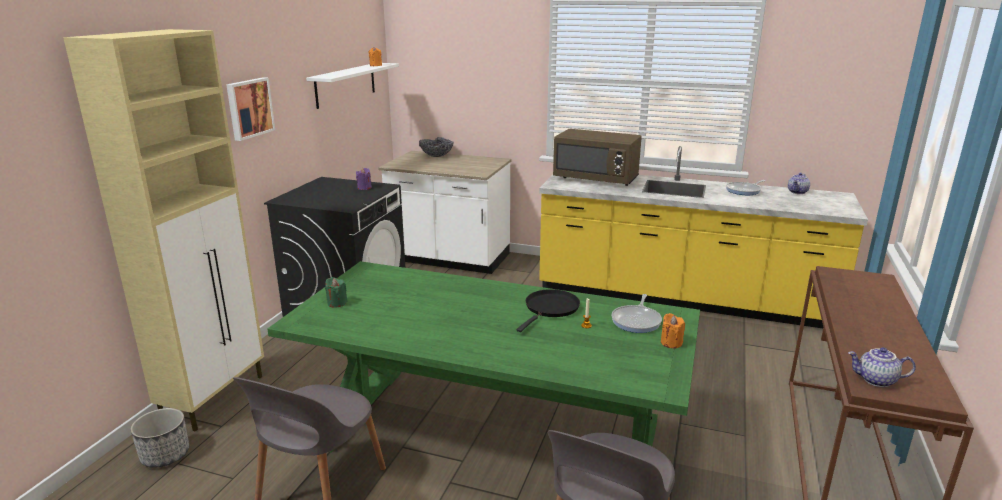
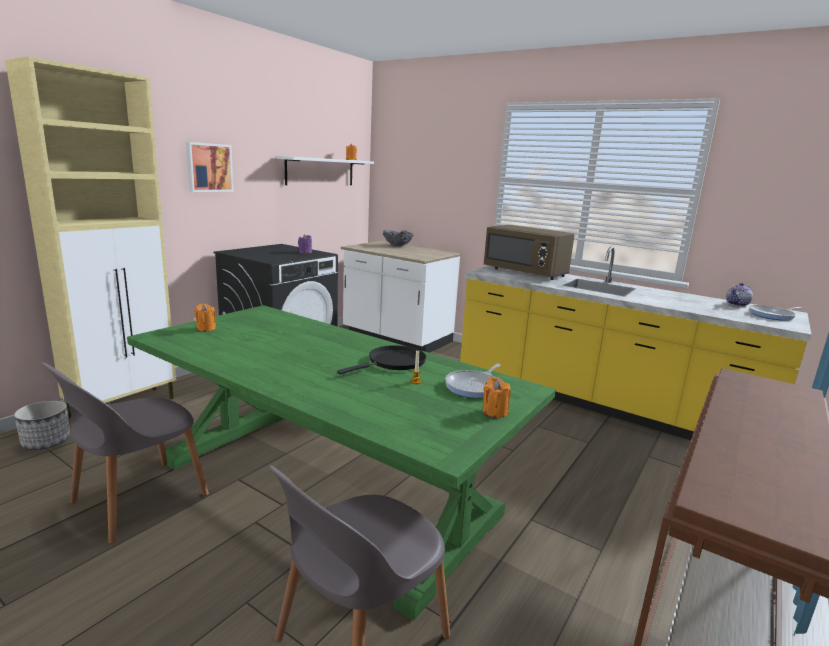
camera: 15 degrees right, 5 degrees down
green candle [325,277,347,308] -> orange candle [194,304,216,332]
frying pan [726,180,766,195] -> frying pan moved to [749,305,802,321]
teapot [848,347,916,387] -> none

